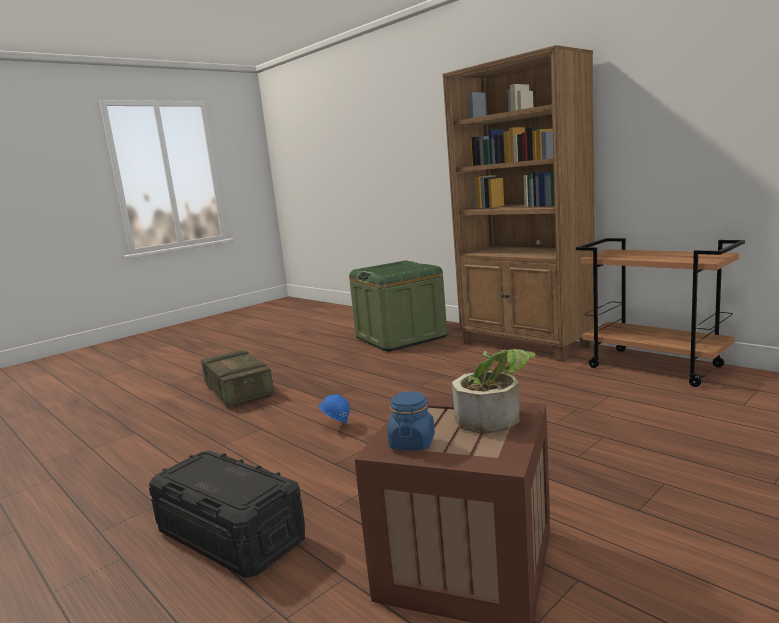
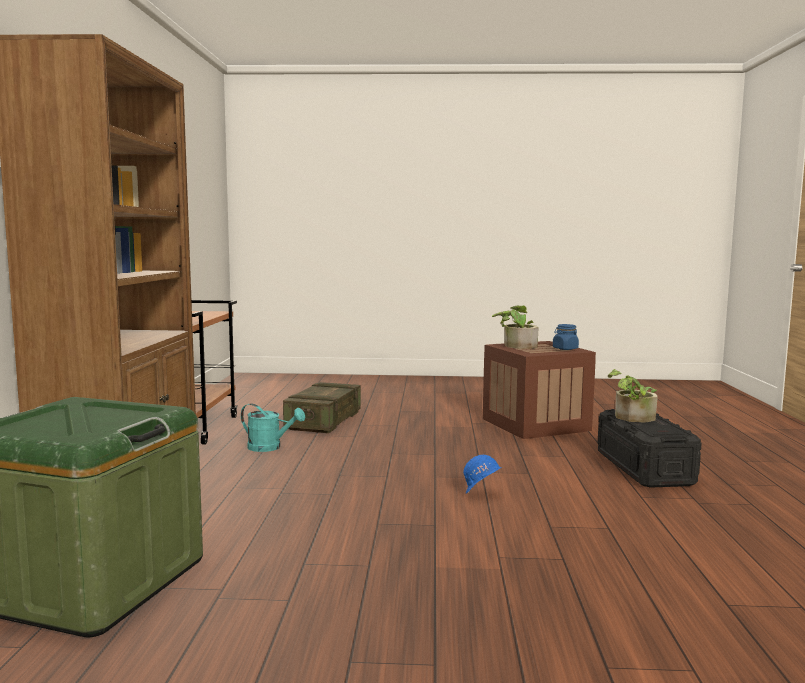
camera: 135 degrees left, 5 degrees down
crate [201,349,274,407] -> crate moved to [283,382,361,433]
none -> turquoise watering can [241,403,305,452]
none -> potted plant [608,369,658,423]

